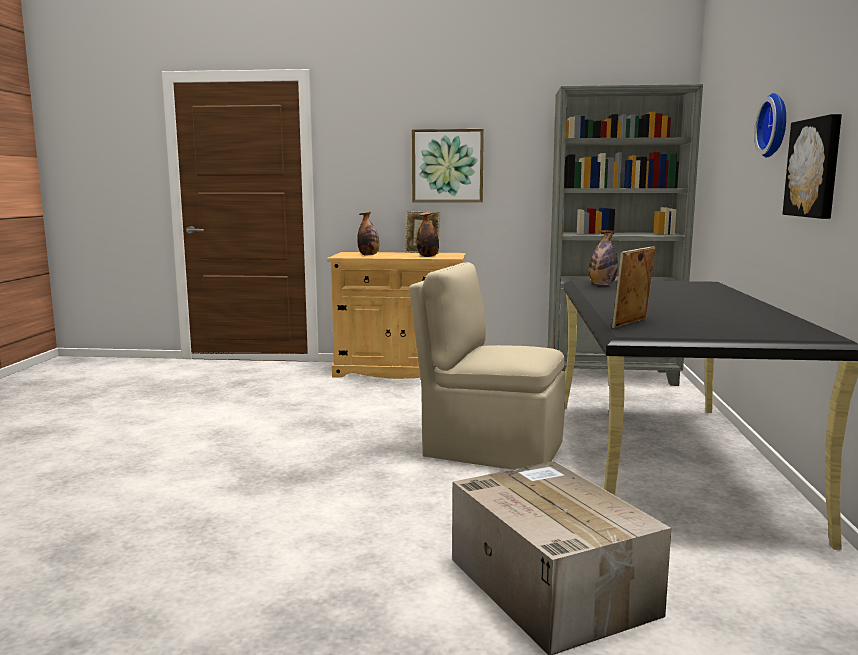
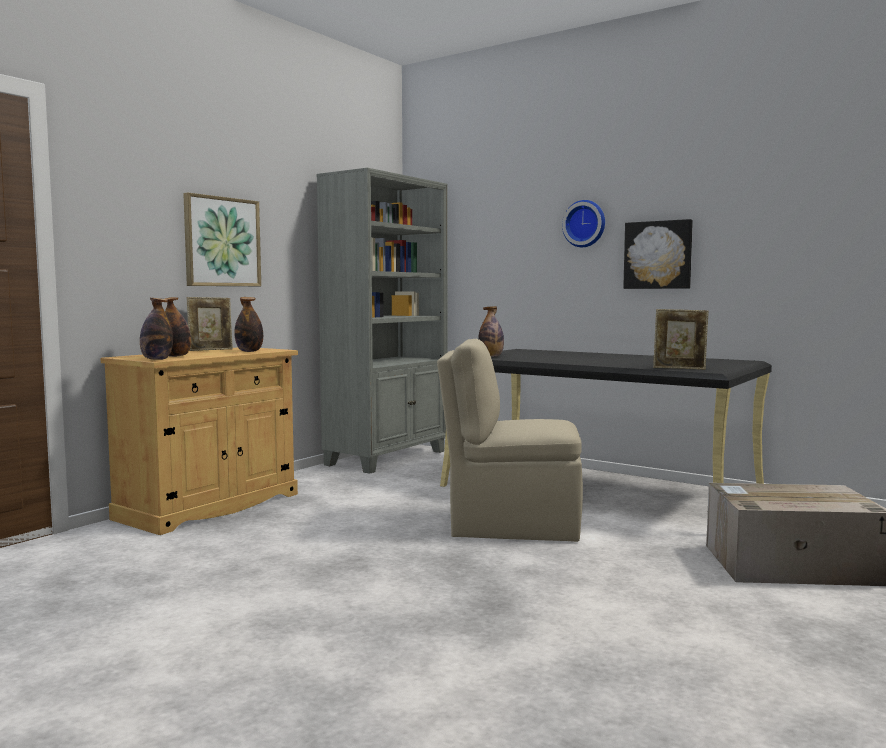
camera: 60 degrees left, 5 degrees down
beige chair [409,262,565,470] -> beige chair turned 45 degrees clockwise [437,339,583,542]
picture frame [612,246,655,328] -> picture frame turned 60 degrees counterclockwise [653,309,709,370]
none -> bottle [140,298,173,360]

